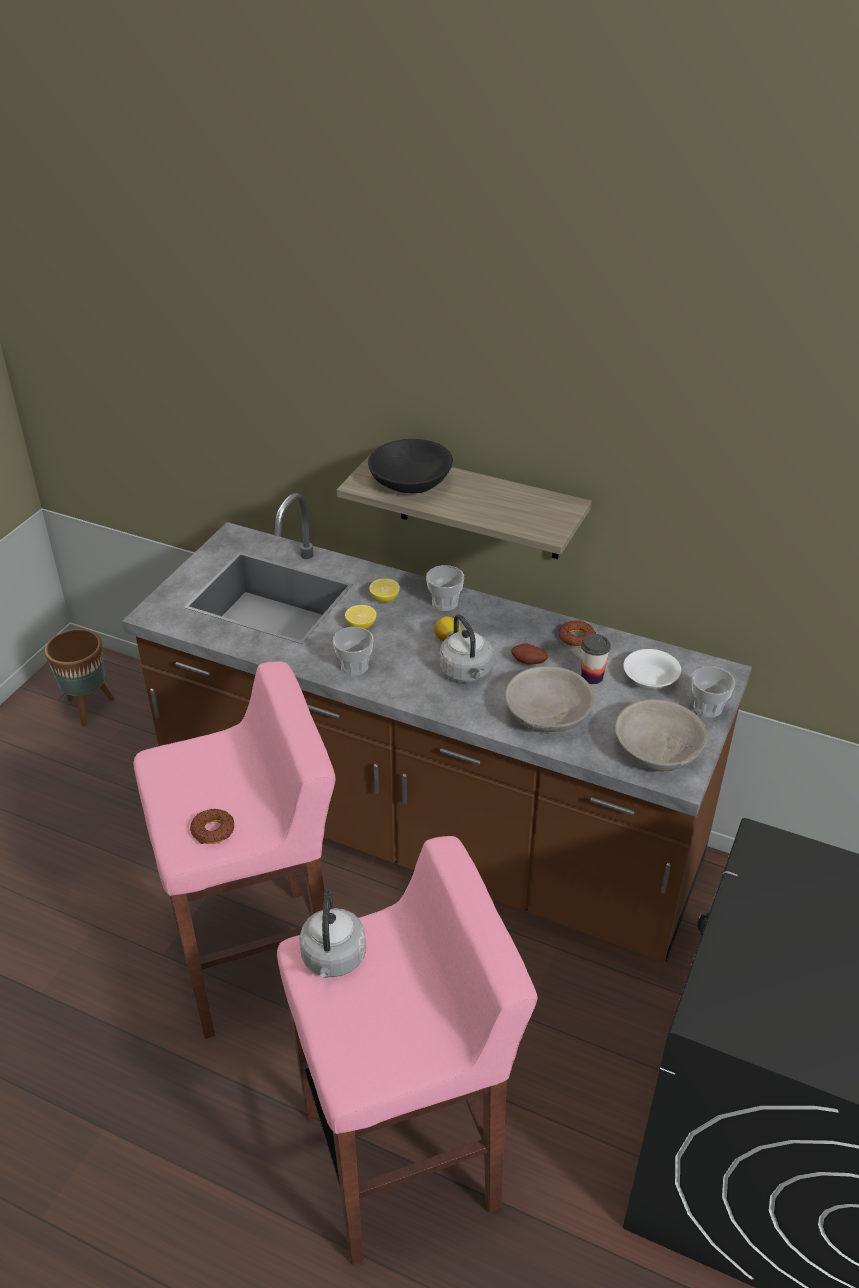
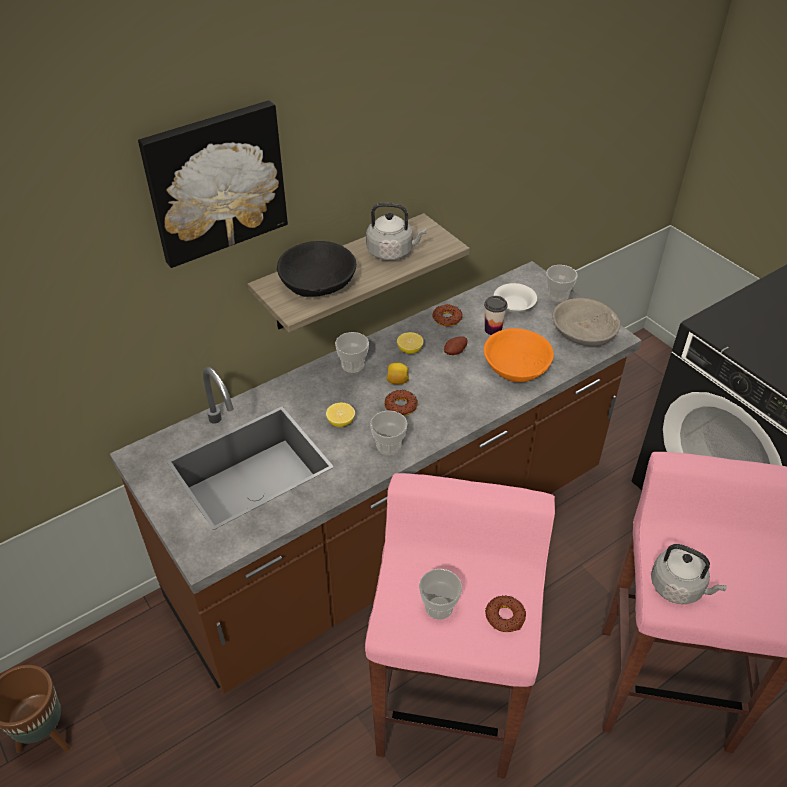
camera: 60 degrees left, 5 degrees up
lemon [369,578,400,602] -> lemon moved to [397,332,424,354]
grey kettle [440,614,492,682] -> grey kettle moved to [366,203,427,261]
grey bowl [505,666,594,732] -> orange bowl [484,328,554,382]
none -> picture [138,100,288,268]
none -> donut [384,390,418,416]
none -> cup [419,568,462,620]

